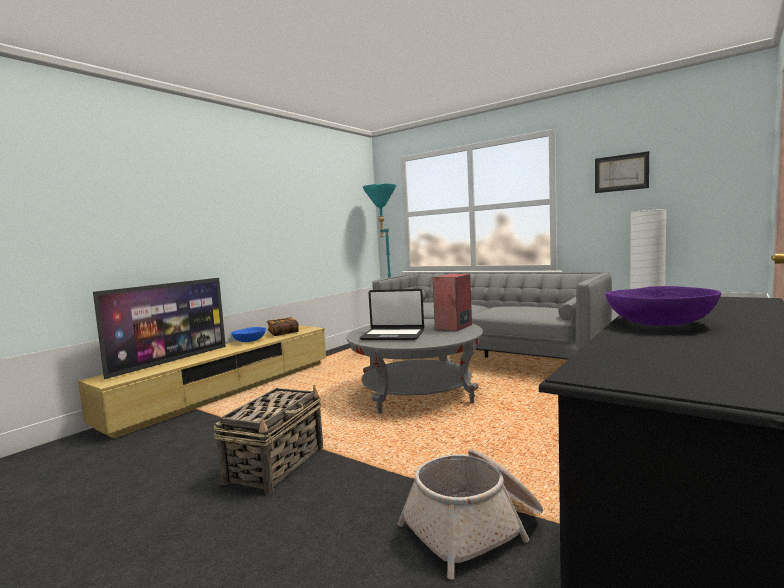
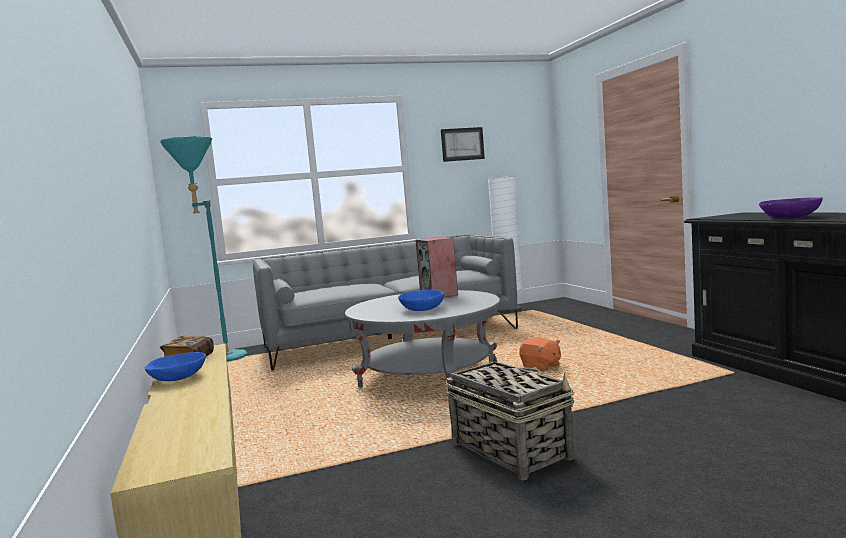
camera: 55 degrees left, 0 degrees up
television [93,278,226,379] -> none
laptop [359,289,424,340] -> blue bowl [398,290,444,311]
basket [397,449,543,579] -> none
none -> orange plush toy [519,337,561,371]

